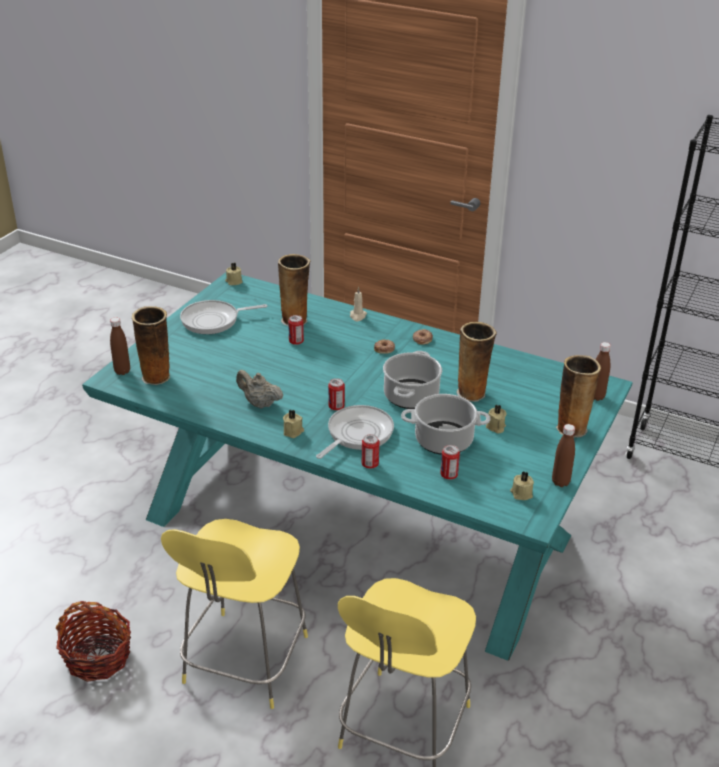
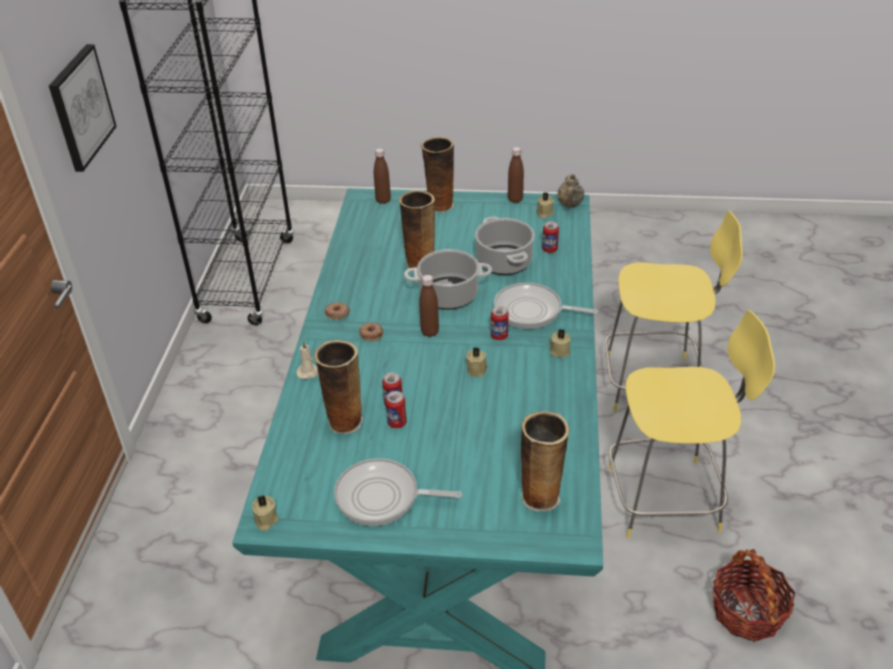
camera: 110 degrees left, 5 degrees up
brown bottle [110,317,130,375] -> brown bottle moved to [419,275,439,337]
frying pan [180,300,267,334] -> frying pan turned 135 degrees clockwise [334,458,462,526]
beige teapot [236,370,283,409] -> beige teapot moved to [557,174,585,207]
can [362,434,379,469] -> can moved to [385,391,407,428]
beige candle [486,404,507,433] -> beige candle moved to [466,347,488,377]
none -> picture [49,44,117,172]

